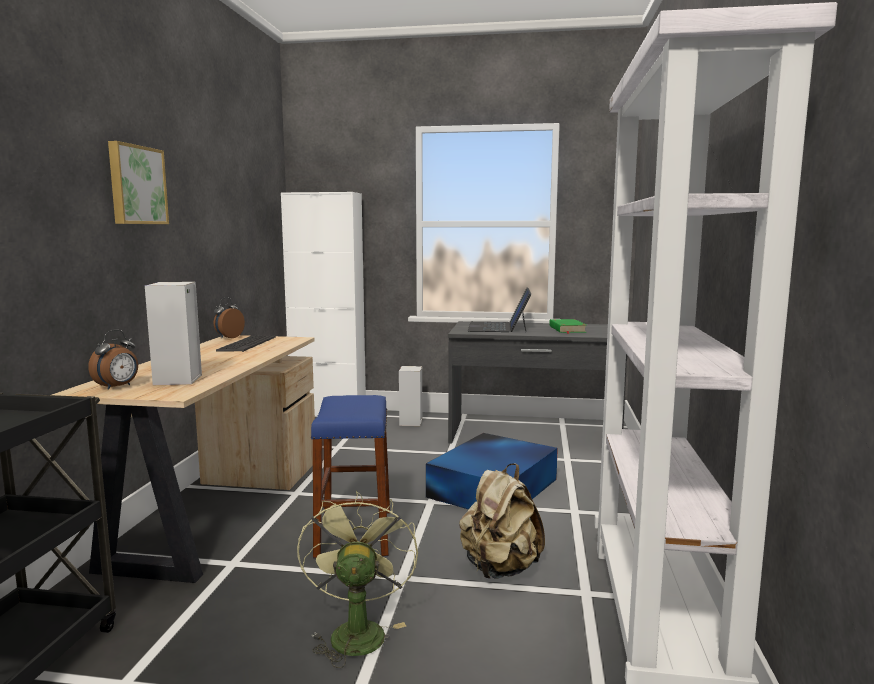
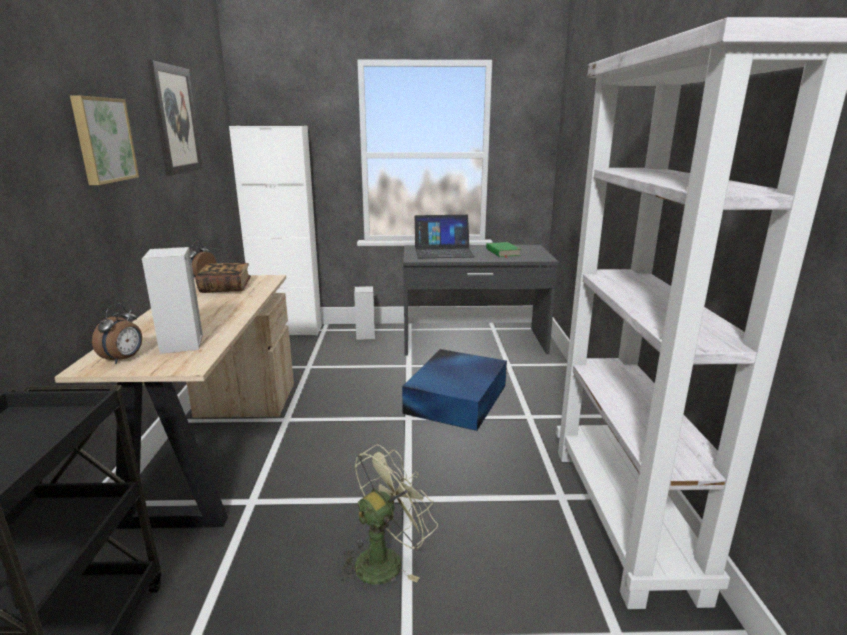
camera: 10 degrees left, 10 degrees up
keyboard [216,335,276,352] -> book [196,263,251,293]
green fan [297,491,418,668] -> green fan turned 60 degrees clockwise [339,445,438,584]
blue stool [311,395,390,558] -> none
beige backpack [459,463,545,579] -> none
laptop [468,288,532,332] -> laptop turned 90 degrees counterclockwise [415,215,475,258]
none -> picture [147,60,203,176]

